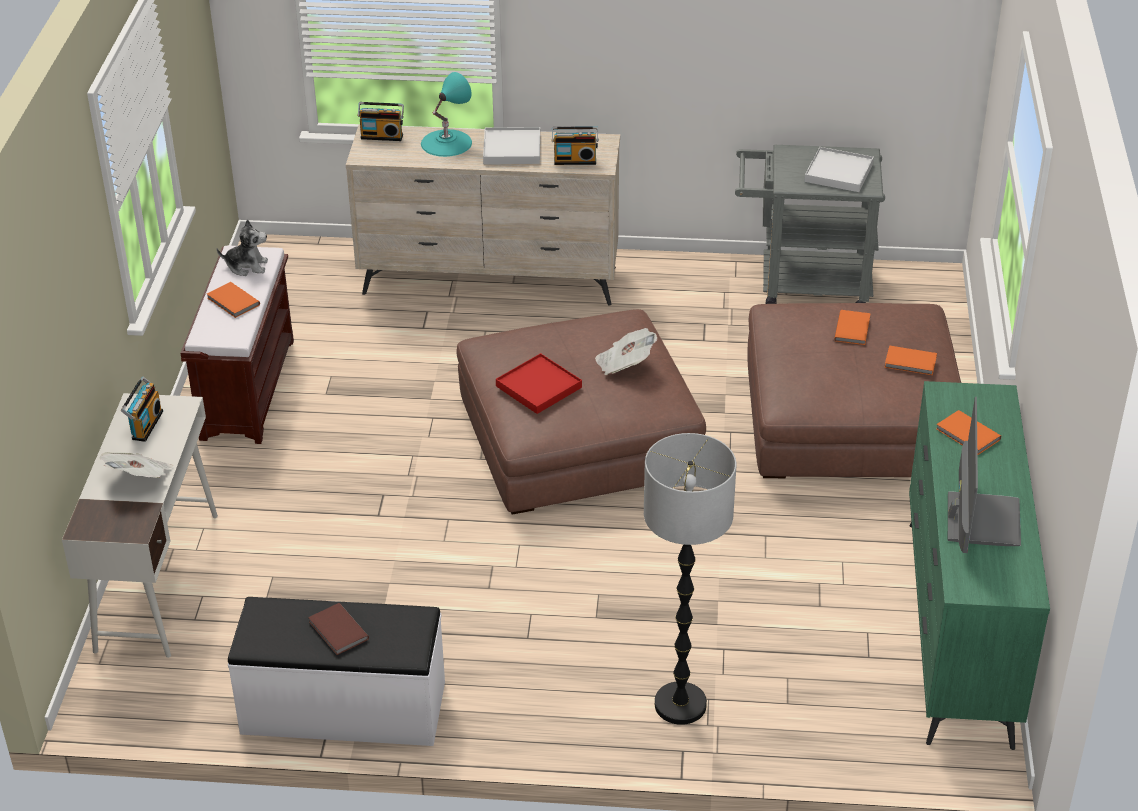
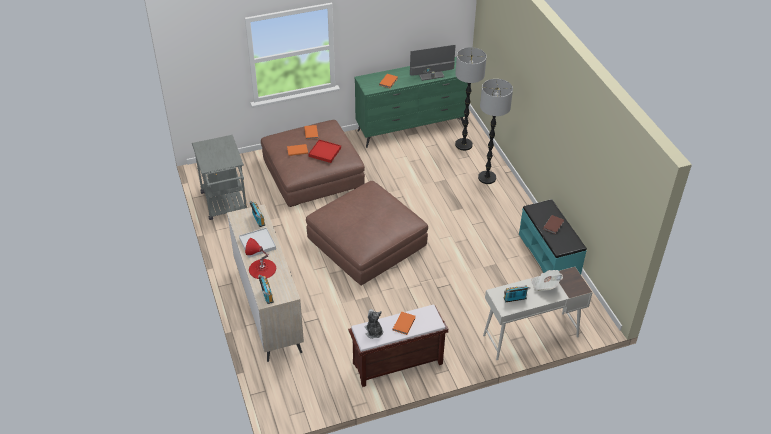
camera: 115 degrees left, 5 degrees up
white bench [228,597,445,746] -> turquoise bench [519,199,587,274]
turquoise table lamp [421,72,472,157] -> red table lamp [245,238,276,279]
red tray [496,353,582,414] -> red tray moved to [308,139,341,163]
newspaper [595,328,657,375] -> none
white tray [804,147,874,192] -> none
none -> floor lamp [455,47,487,151]

